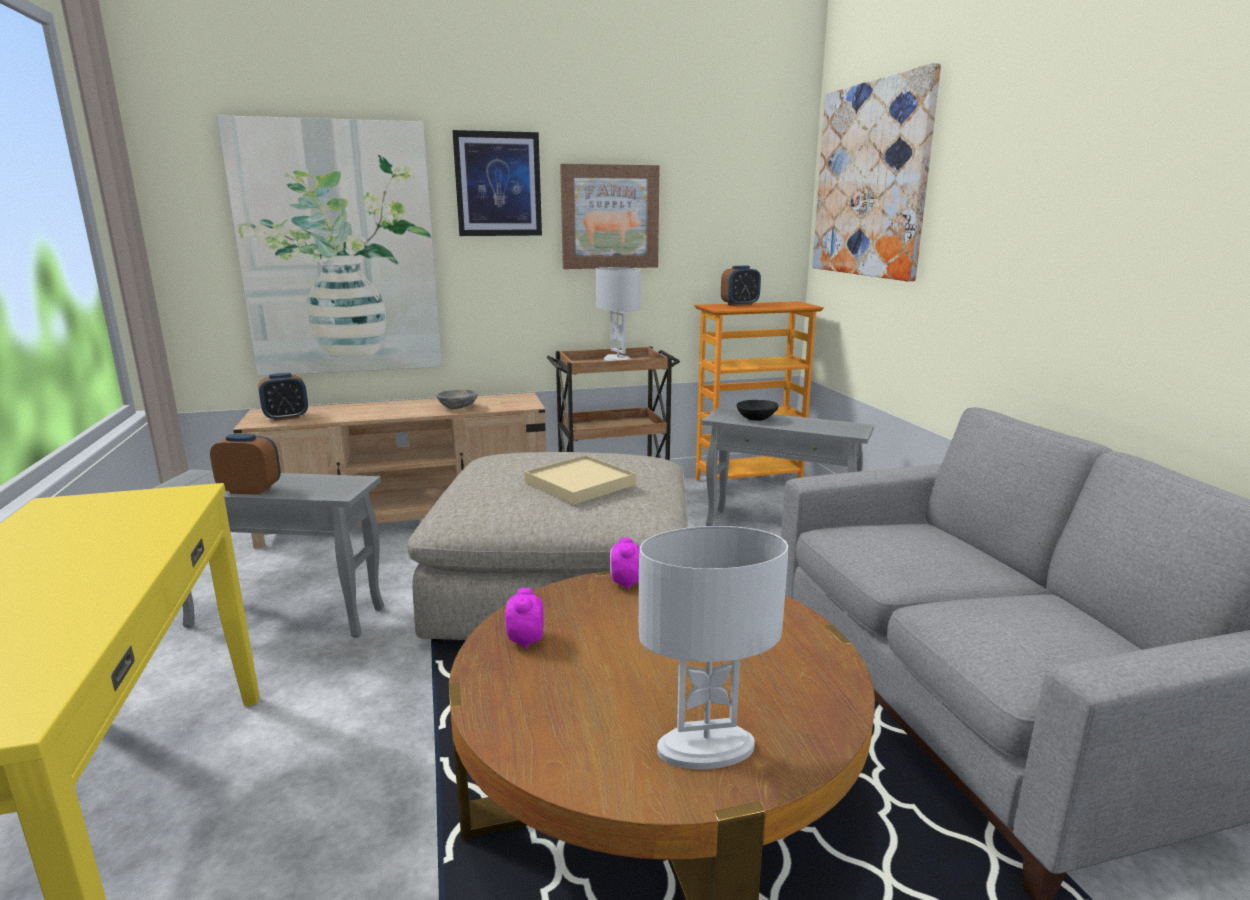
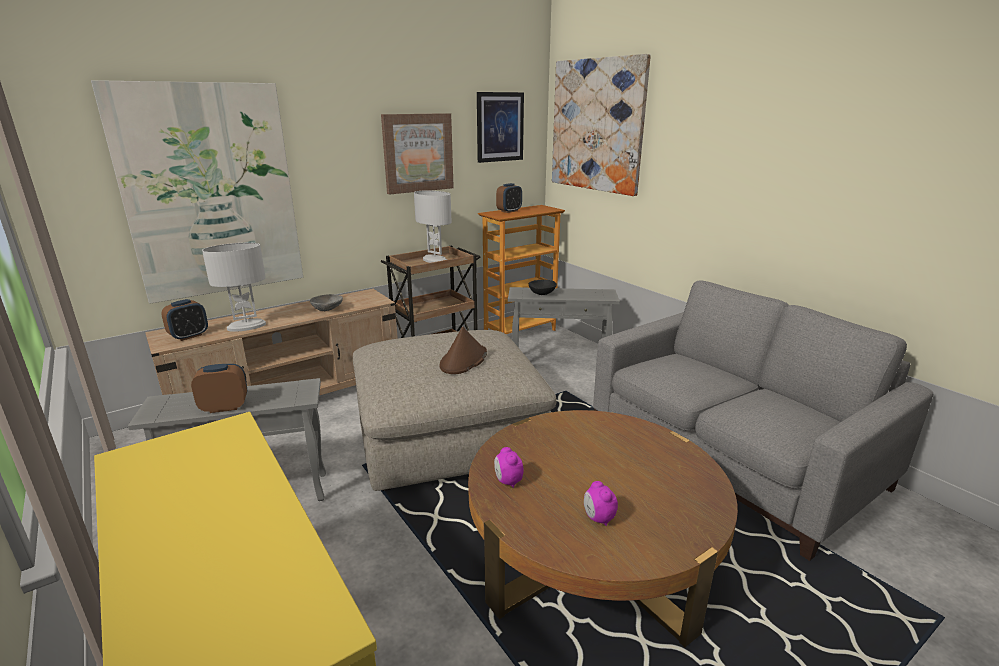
camera: 20 degrees left, 5 degrees up
picture [452,130,542,236] -> picture moved to [477,92,524,163]
beige tray [524,455,636,505] -> brown hat [440,326,487,374]
alarm clock [610,538,640,590] -> alarm clock moved to [584,481,618,526]
white table lamp [639,526,788,769] -> white table lamp moved to [202,243,266,332]

